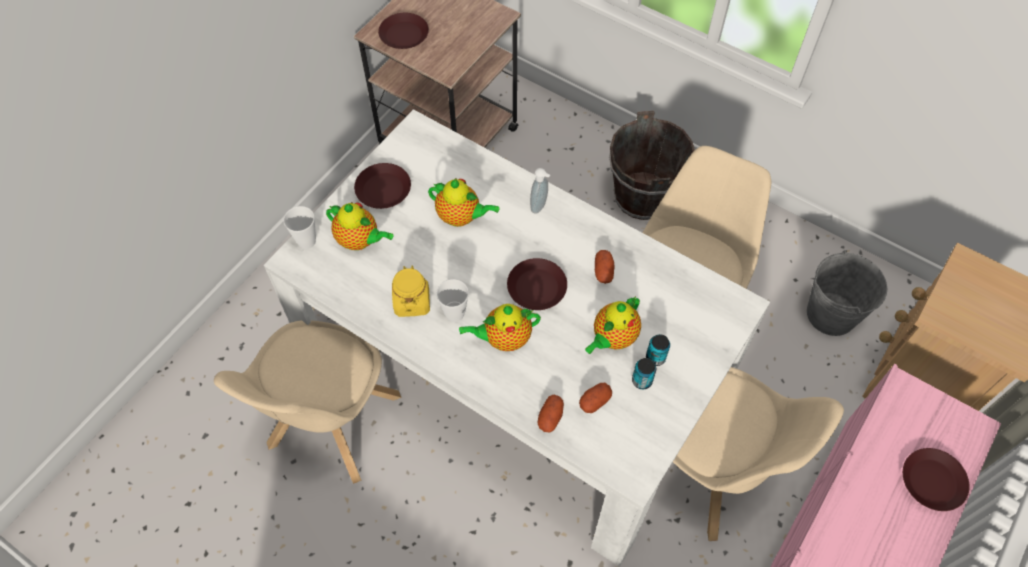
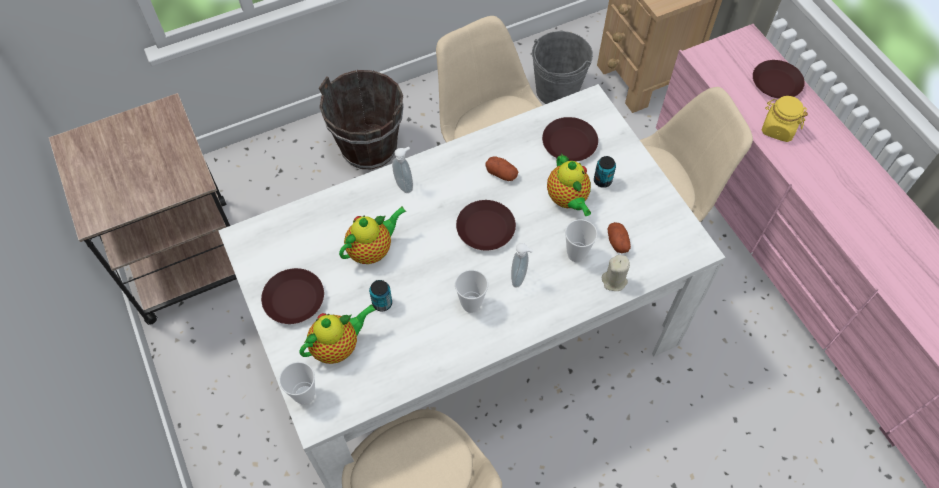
camera: 60 degrees left, 0 degrees up
brown plate [378,13,429,49] -> brown plate moved to [542,117,598,162]
yellow jar [392,266,430,317] -> yellow jar moved to [761,96,808,142]
teapot [459,304,541,351] -> soap dispenser [511,243,534,288]
potato [538,395,564,433] -> beige candle [602,255,630,291]
can [632,358,656,389] -> can moved to [369,280,392,312]
none -> cup [565,219,598,262]

